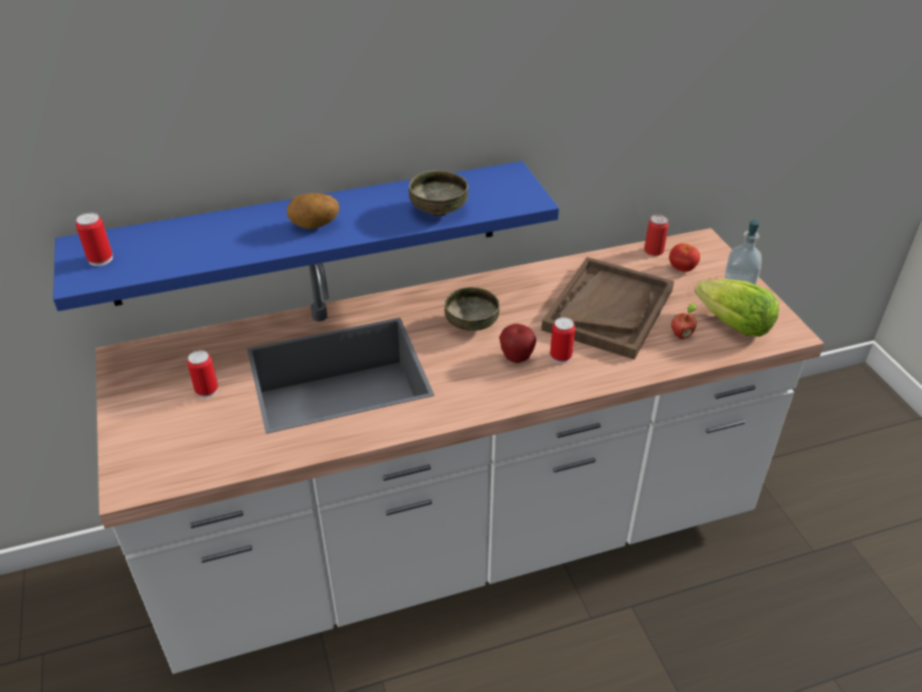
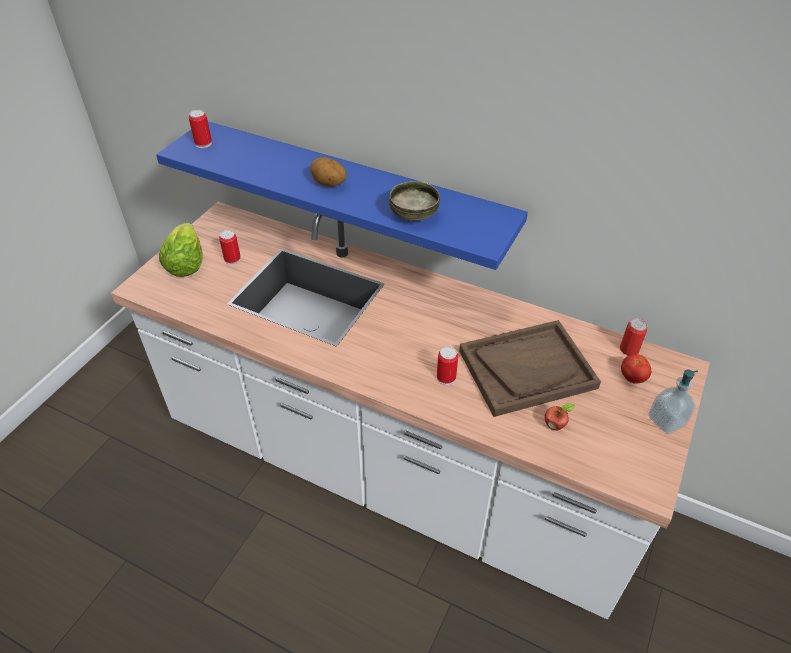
camera: 45 degrees right, 5 degrees up
bowl [445,287,500,331] -> none
apple [499,324,536,363] -> none
lettuce [695,279,779,337] -> lettuce moved to [159,223,203,277]

